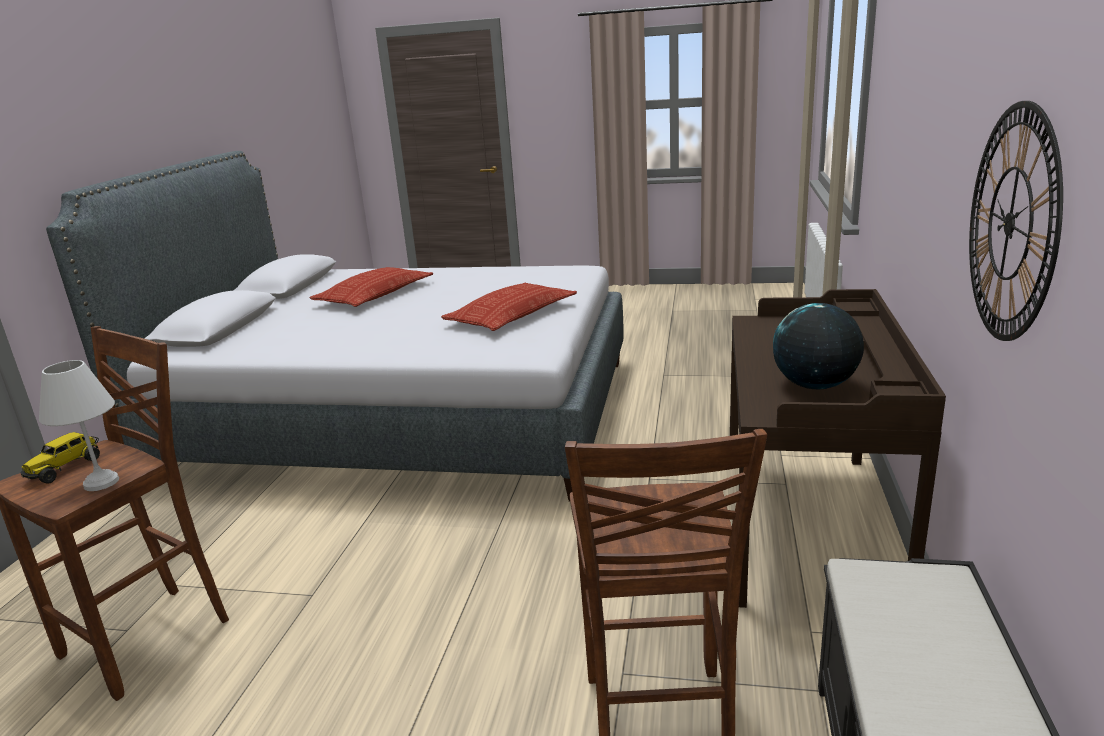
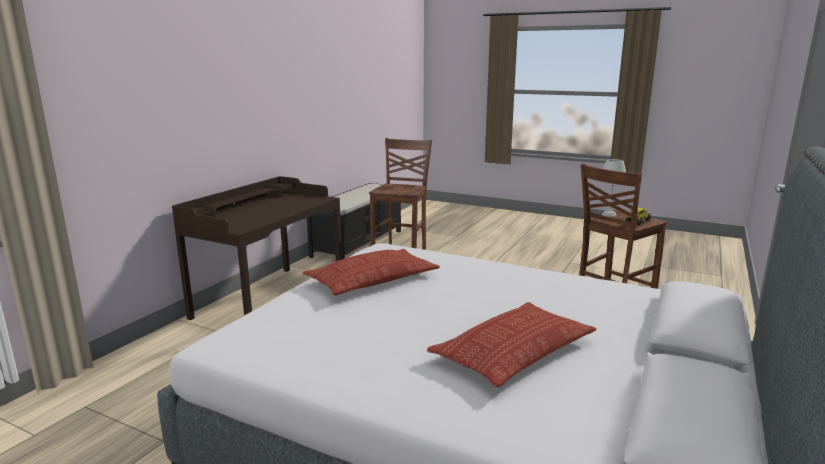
camera: 165 degrees left, 5 degrees down
globe [773,303,864,389] -> none
wall clock [969,101,1063,341] -> none

